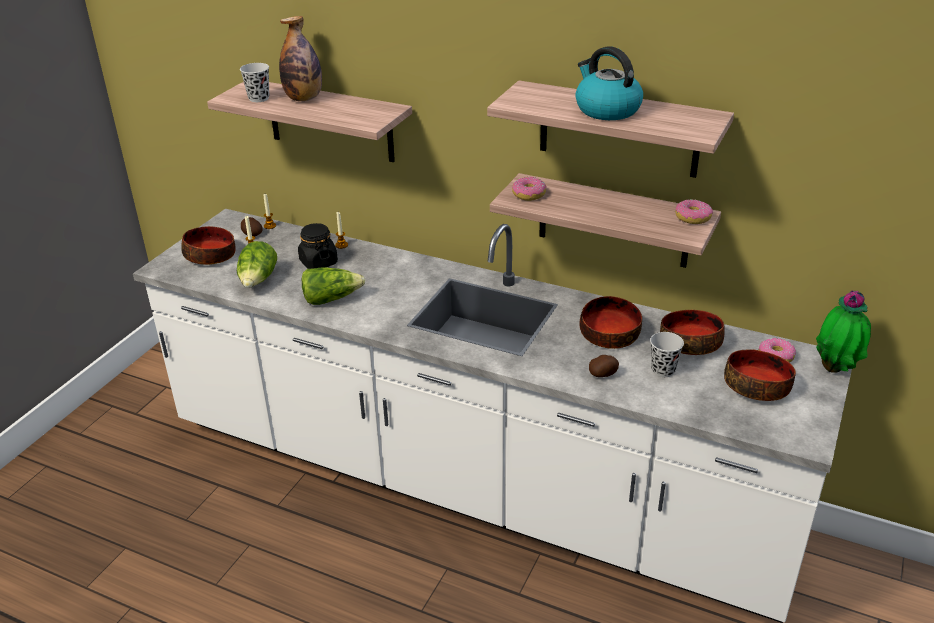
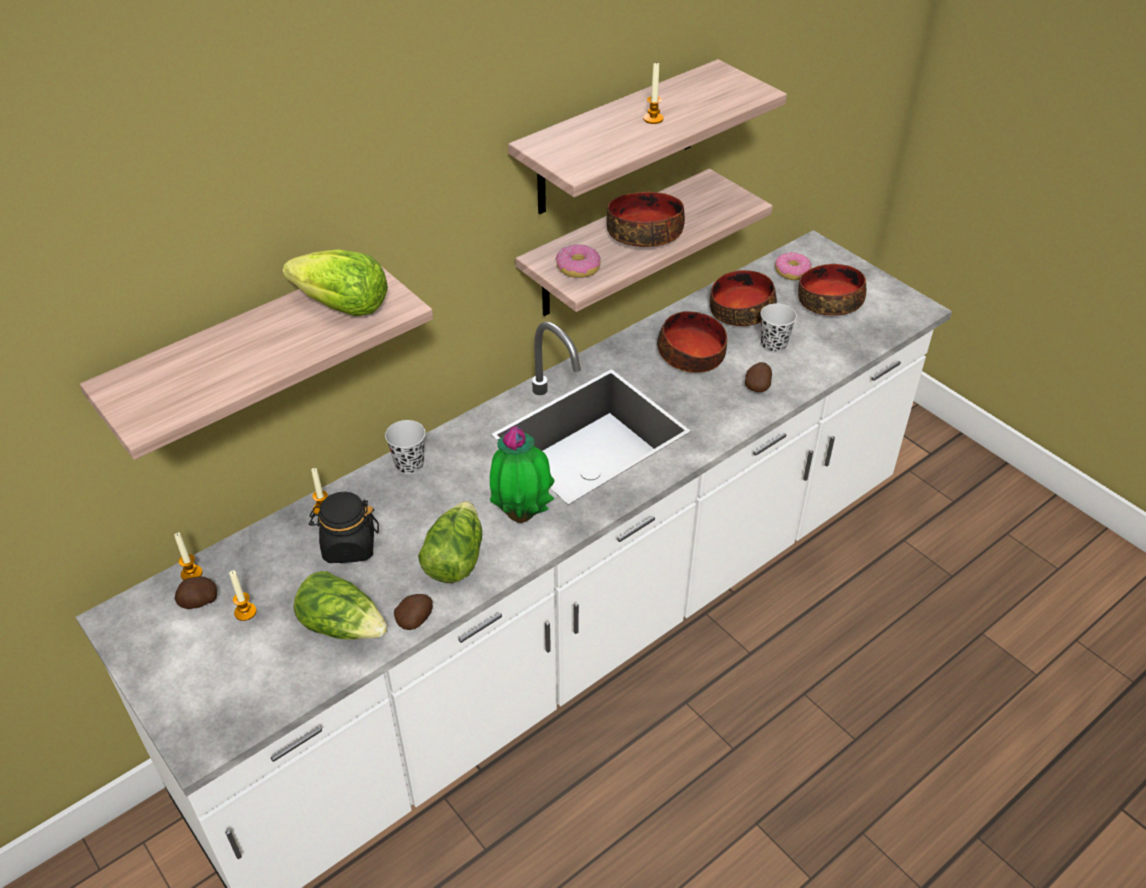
camera: 65 degrees left, 10 degrees up
bowl [181,226,235,265] -> bowl moved to [606,192,685,247]
black cup [240,63,269,102] -> black cup moved to [385,420,426,475]
bottle [279,16,322,101] -> none
kettle [575,46,643,120] -> candle [643,61,664,124]
donut [675,199,713,224] -> none
potted plant [816,291,871,373] -> potted plant moved to [490,426,555,523]
none -> lettuce [283,250,388,316]
none -> potato [394,594,433,630]

